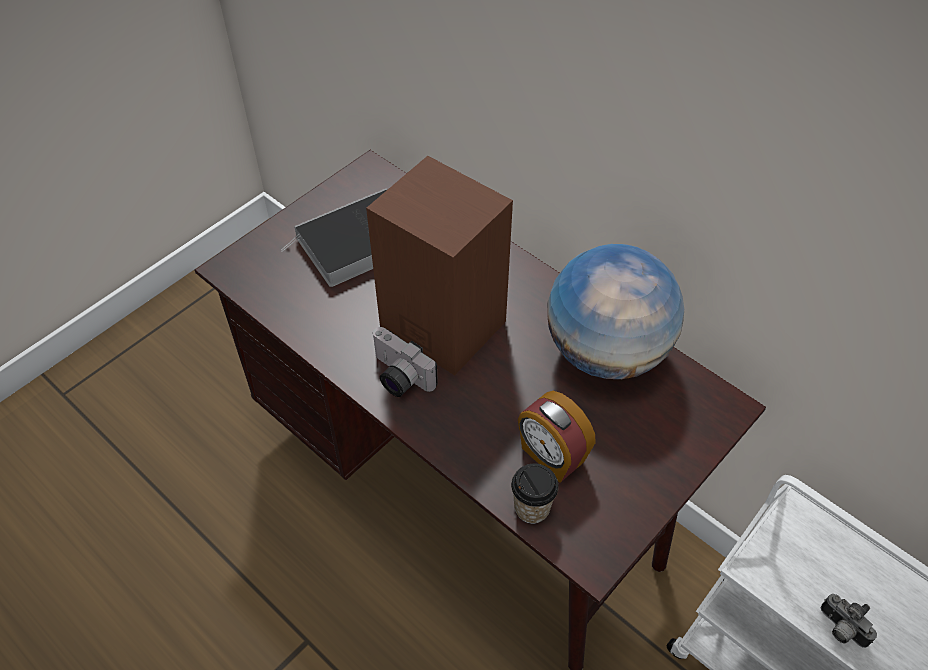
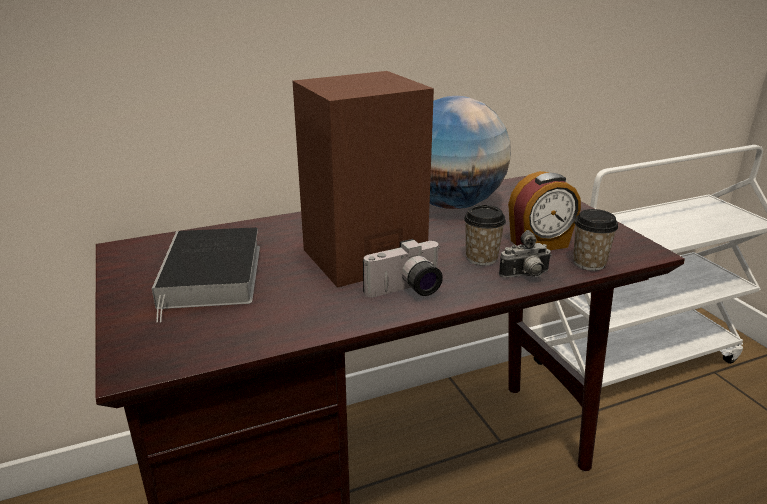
camera: 65 degrees left, 25 degrees down
camera [821,594,877,648] -> camera moved to [499,230,551,278]
none -> cup [464,205,506,266]

